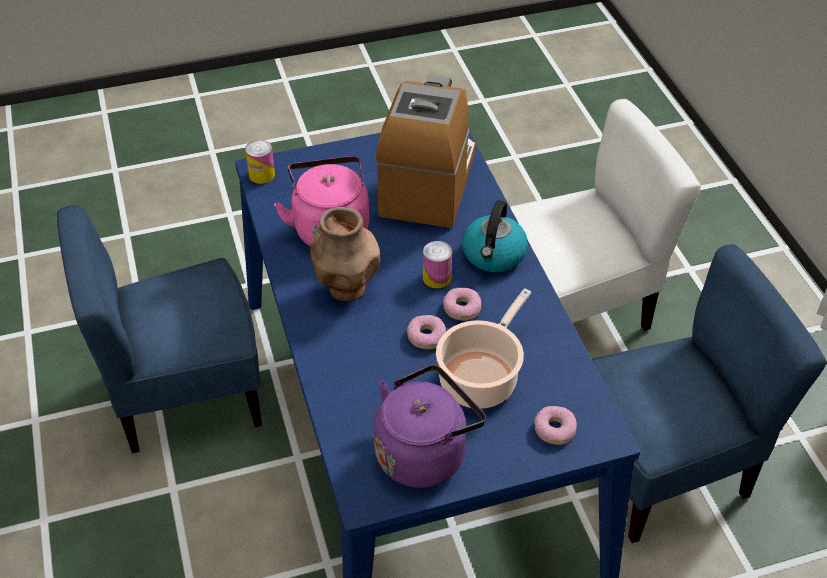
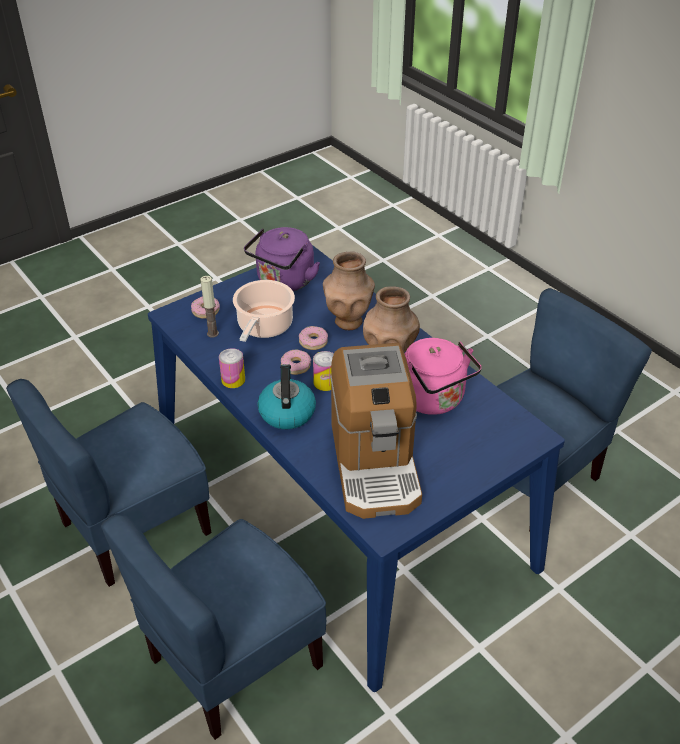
camera: 160 degrees right, 5 degrees down
can [245,140,275,184] -> can moved to [219,348,245,388]
white chair [510,99,701,331] -> blue chair [101,513,326,740]
none -> candle [200,276,219,338]
none -> brown vase [323,252,375,330]

